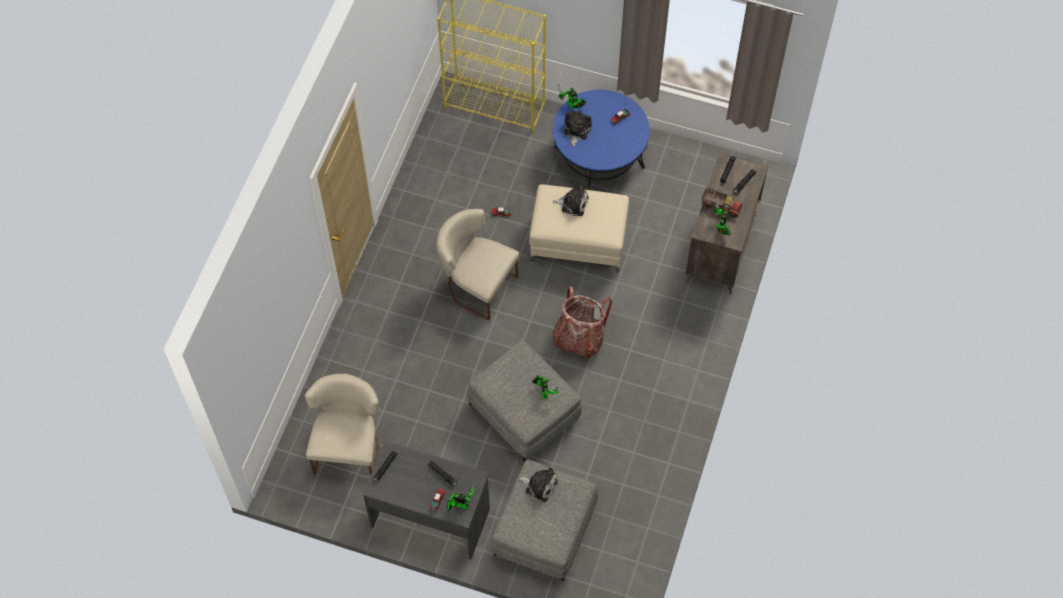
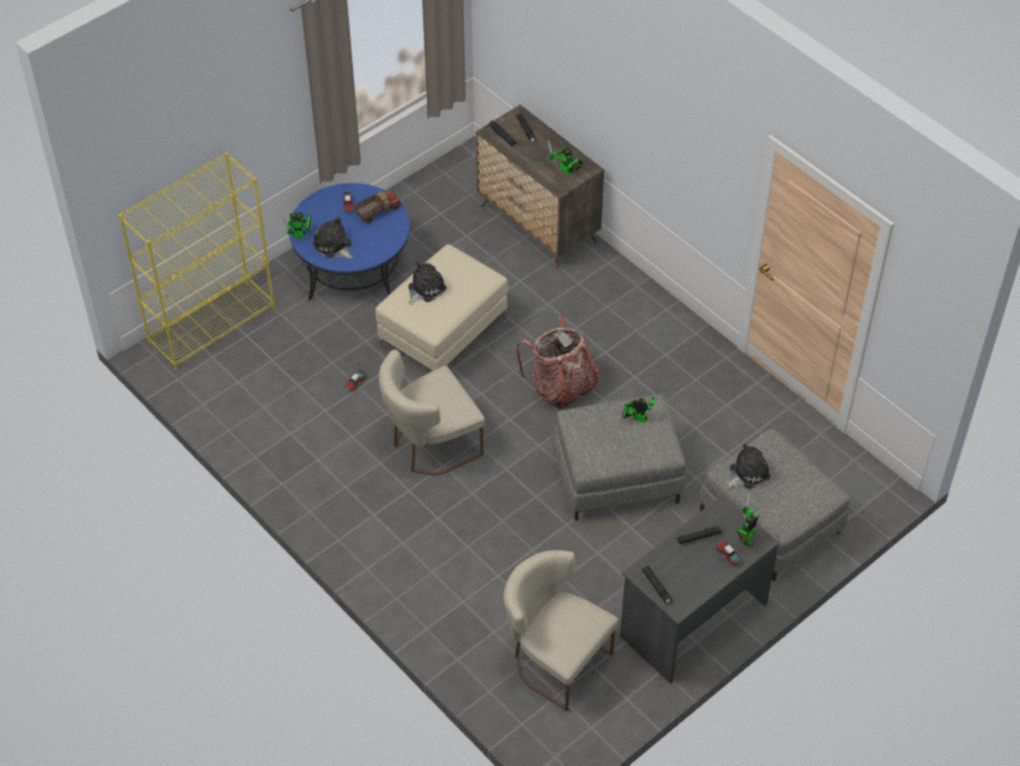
camera: 60 degrees left, 10 degrees down
toy truck [701,187,742,218] -> toy truck moved to [353,191,401,224]

